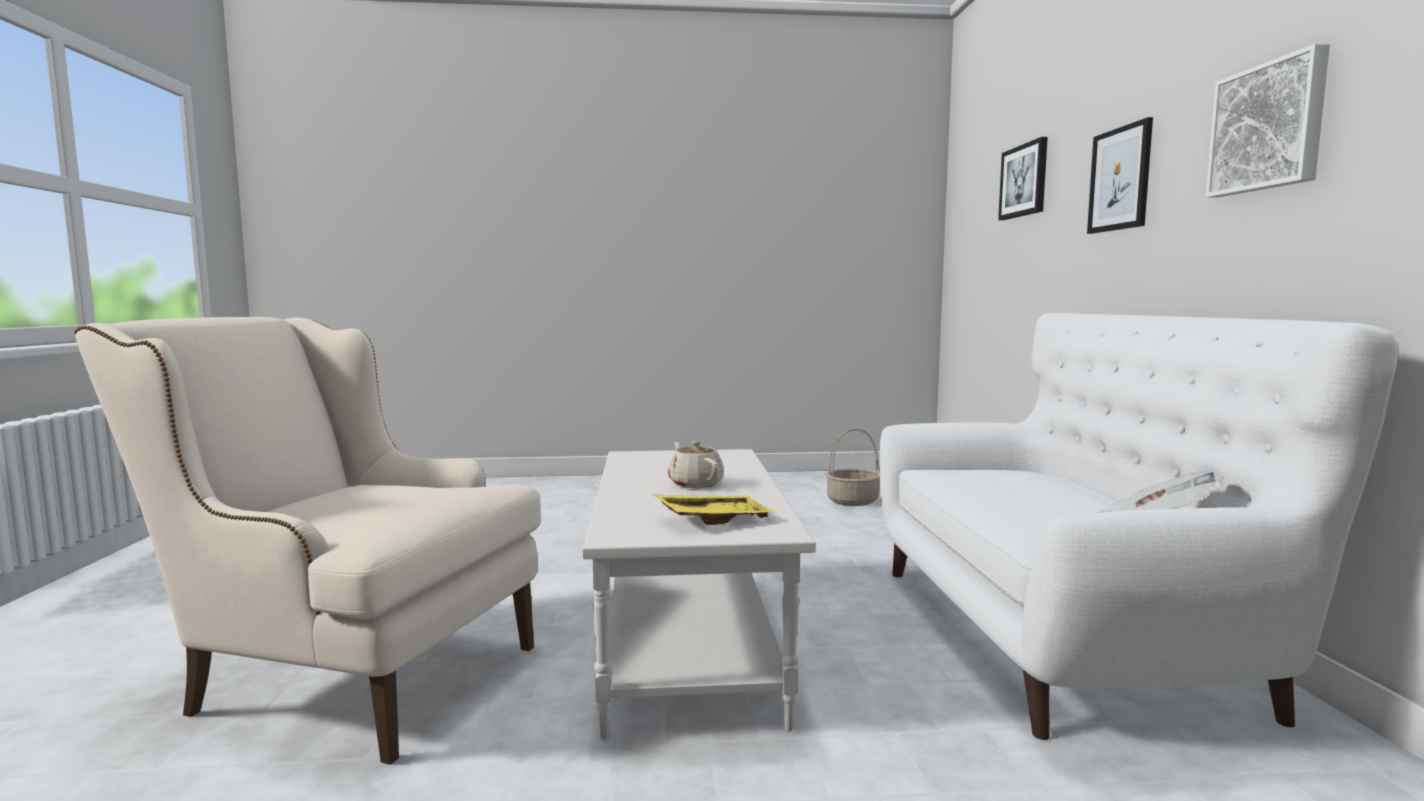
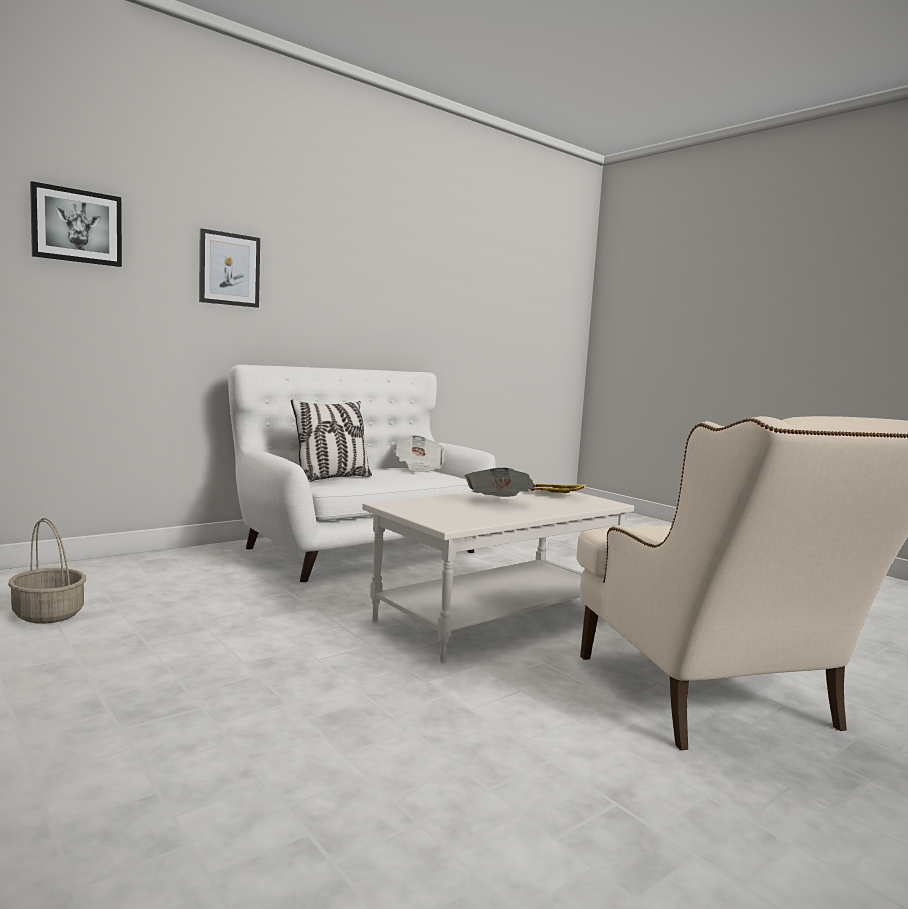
camera: 125 degrees left, 0 degrees up
beige teapot [668,441,724,488] -> newspaper [464,468,535,497]
picture [1206,44,1330,197] -> none
none -> pillow [291,399,372,482]

